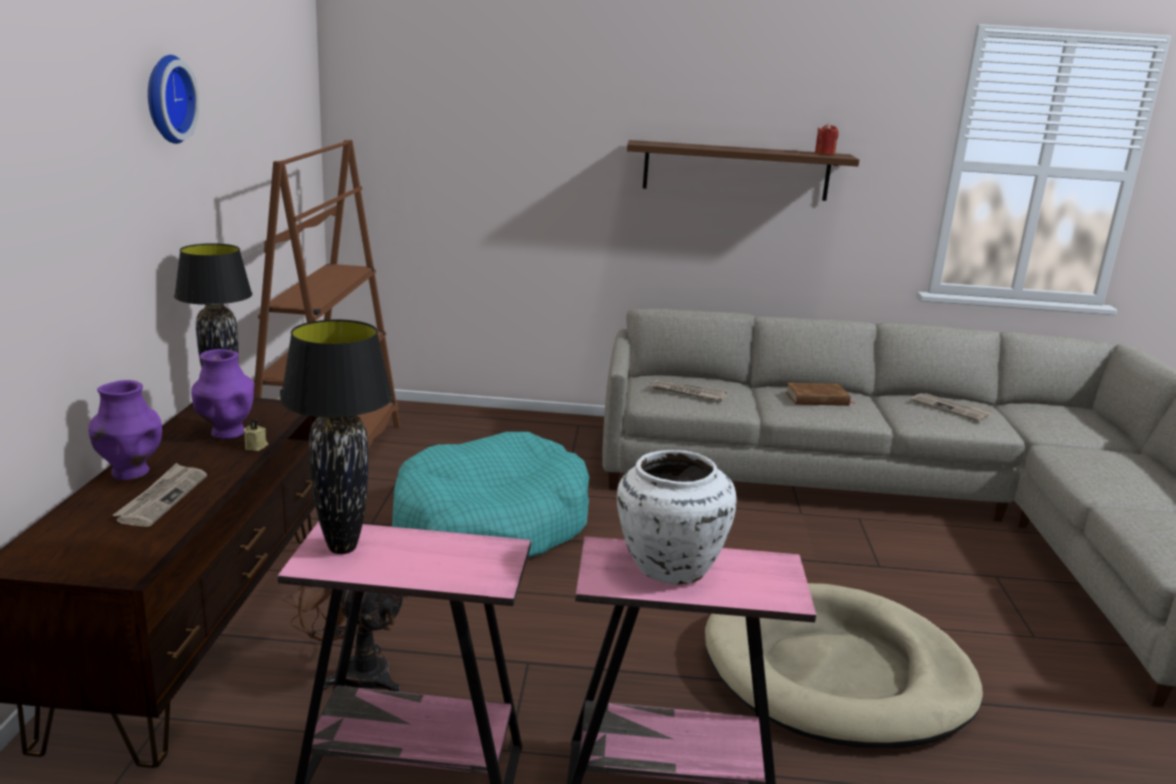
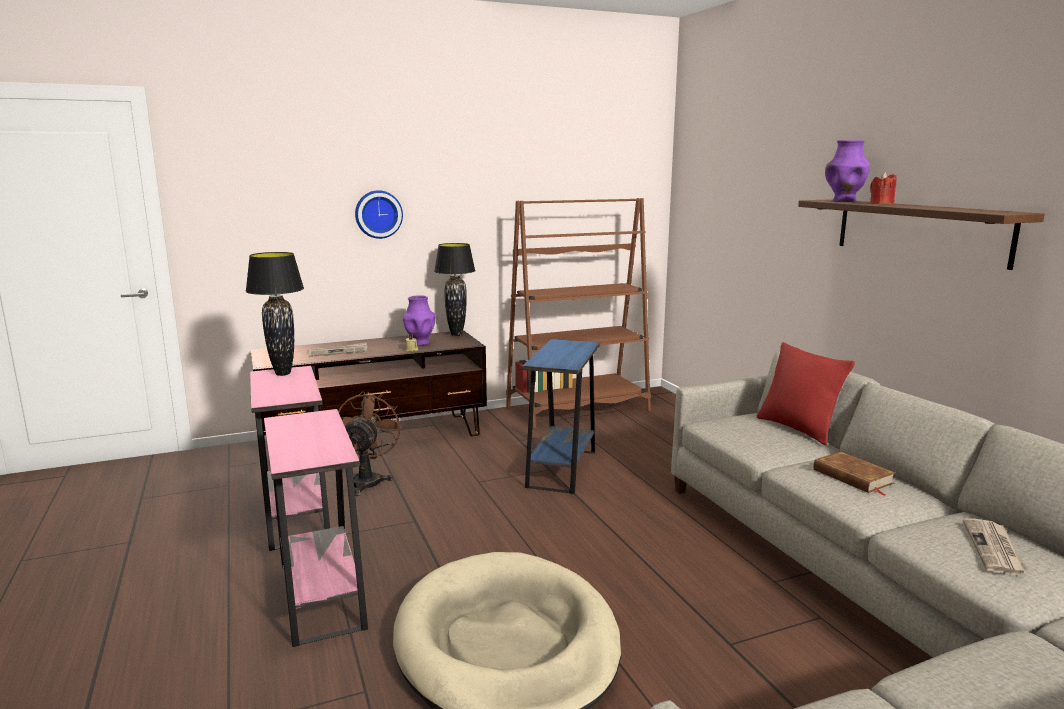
camera: 65 degrees right, 5 degrees down
purple vase [88,380,162,480] -> purple vase moved to [825,140,870,202]
wall clock [148,55,199,144] -> wall clock moved to [355,190,403,239]
turquoise dog bed [392,432,589,558] -> blue side table [522,339,600,494]
white vase [617,450,736,585] -> none
newspaper [651,380,727,400] -> none
red candle [815,123,839,155] -> red candle moved to [870,172,897,204]
none -> red pillow [757,342,855,445]

